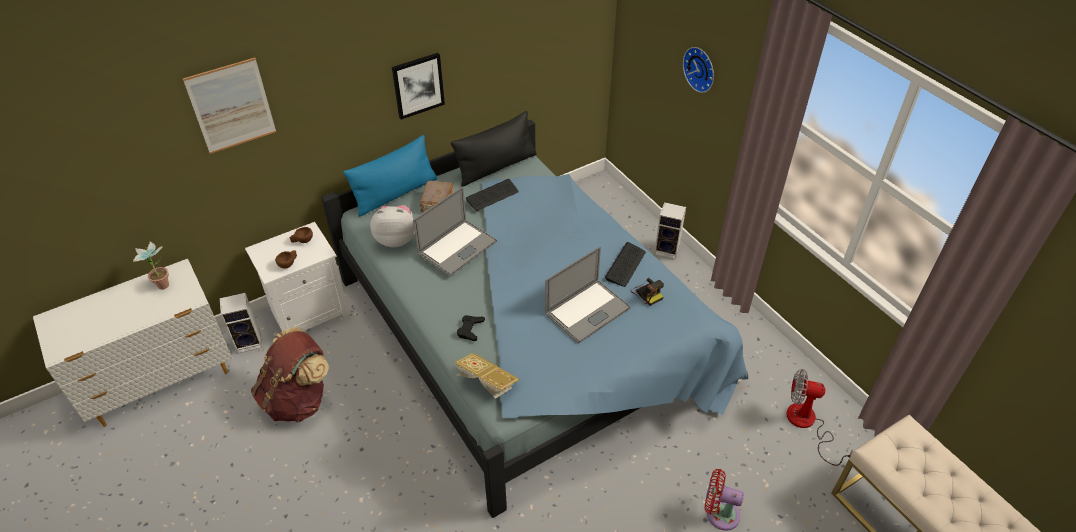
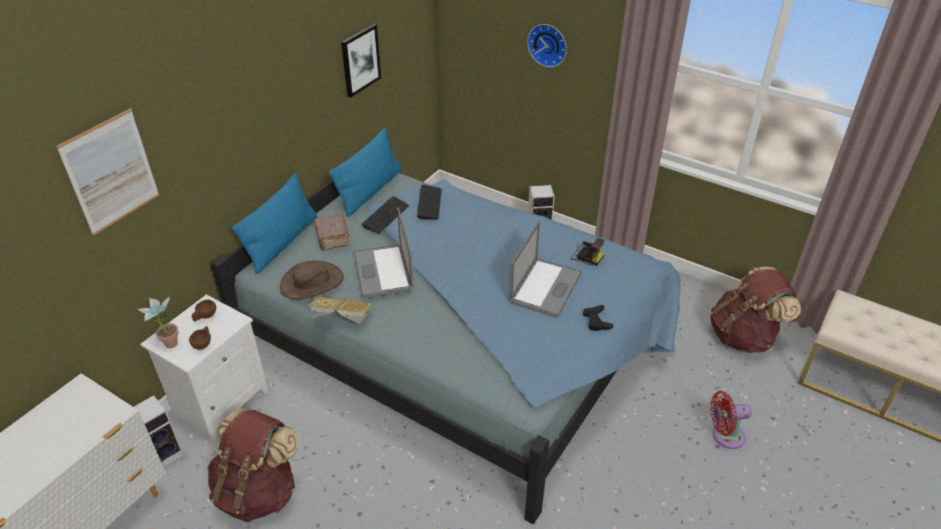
camera: 25 degrees left, 5 degrees down
potted plant [133,241,169,290] -> potted plant moved to [137,296,178,348]
plush toy [370,205,415,247] -> brown hat [280,260,344,299]
picture [392,53,445,120] -> picture moved to [341,24,381,98]
laptop [413,187,497,276] -> laptop turned 150 degrees clockwise [354,207,413,298]
black pillow [451,111,537,187] -> blue pillow [329,128,402,217]
book [454,353,520,399] -> book moved to [307,297,373,324]
black game controller [457,315,485,341] -> black game controller moved to [583,305,613,331]
keyboard [605,242,646,287] -> keyboard moved to [417,184,442,219]
fan [786,369,853,466] -> brown backpack [710,267,801,353]

